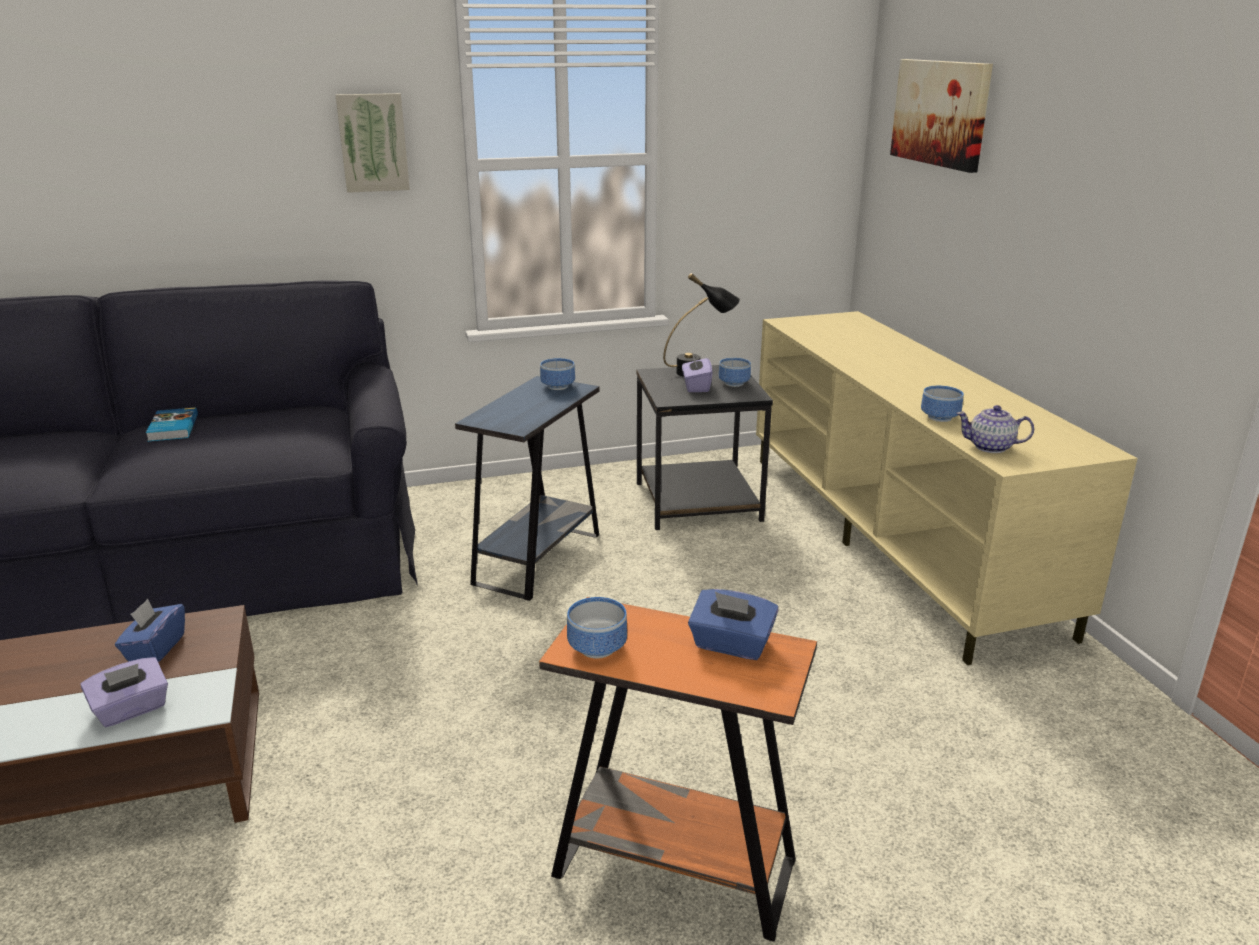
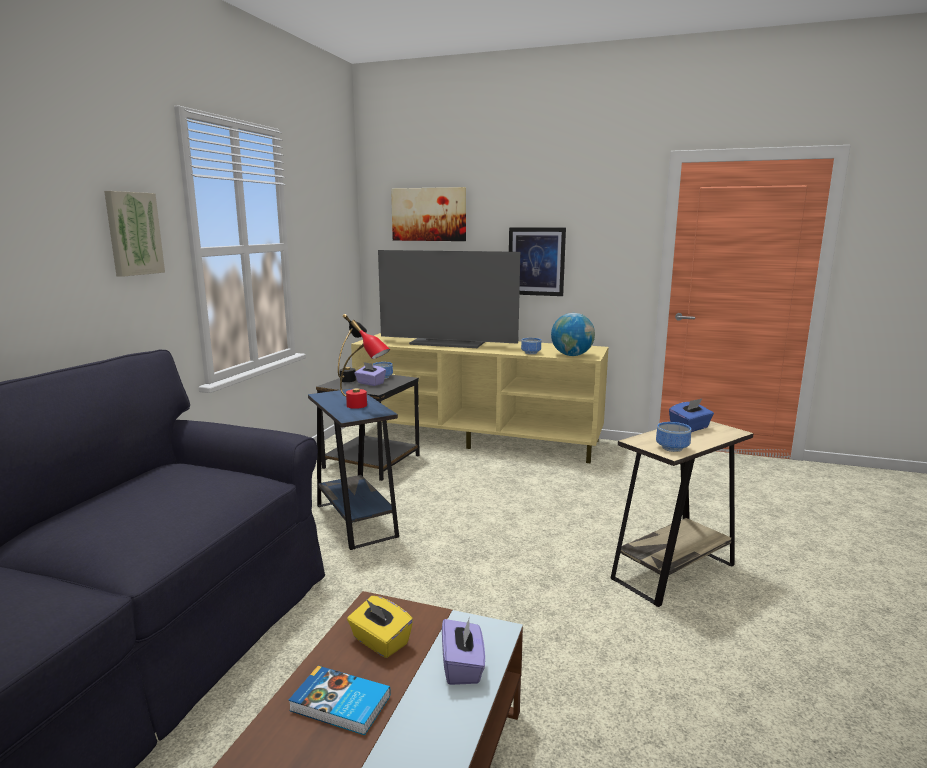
camera: 55 degrees left, 10 degrees down
blue tissue box [115,599,185,663] -> yellow tissue box [347,596,413,658]
book [146,407,198,441] -> book moved to [288,666,391,735]
orange side table [539,597,817,942] -> beige side table [610,421,754,607]
bowl [540,358,575,390] -> none
teapot [956,405,1034,453] -> globe [551,313,595,356]
none -> red table lamp [340,320,390,409]
none -> television [378,250,520,348]
none -> picture [509,227,566,296]

